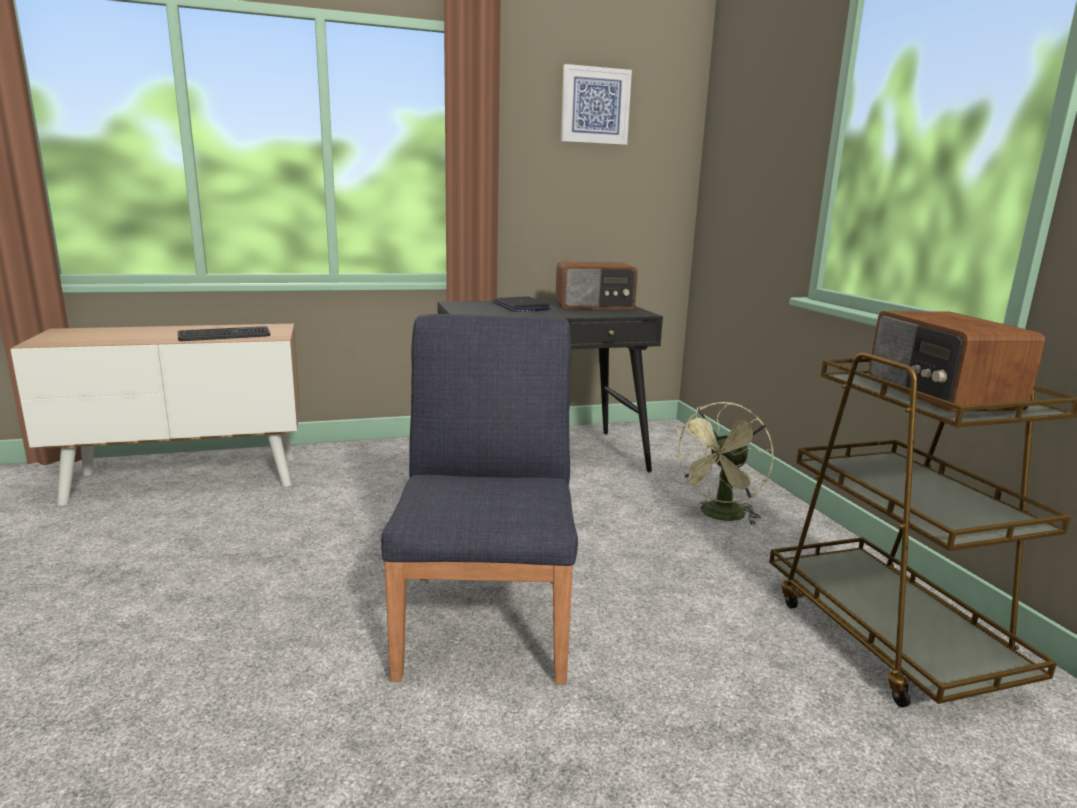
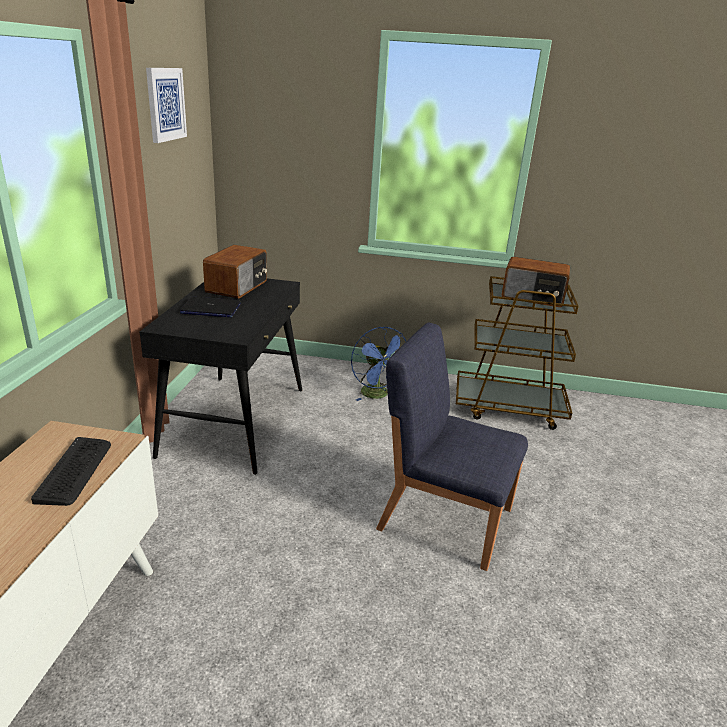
camera: 65 degrees left, 10 degrees up
green fan [671,402,773,526] -> blue fan [351,327,406,401]

